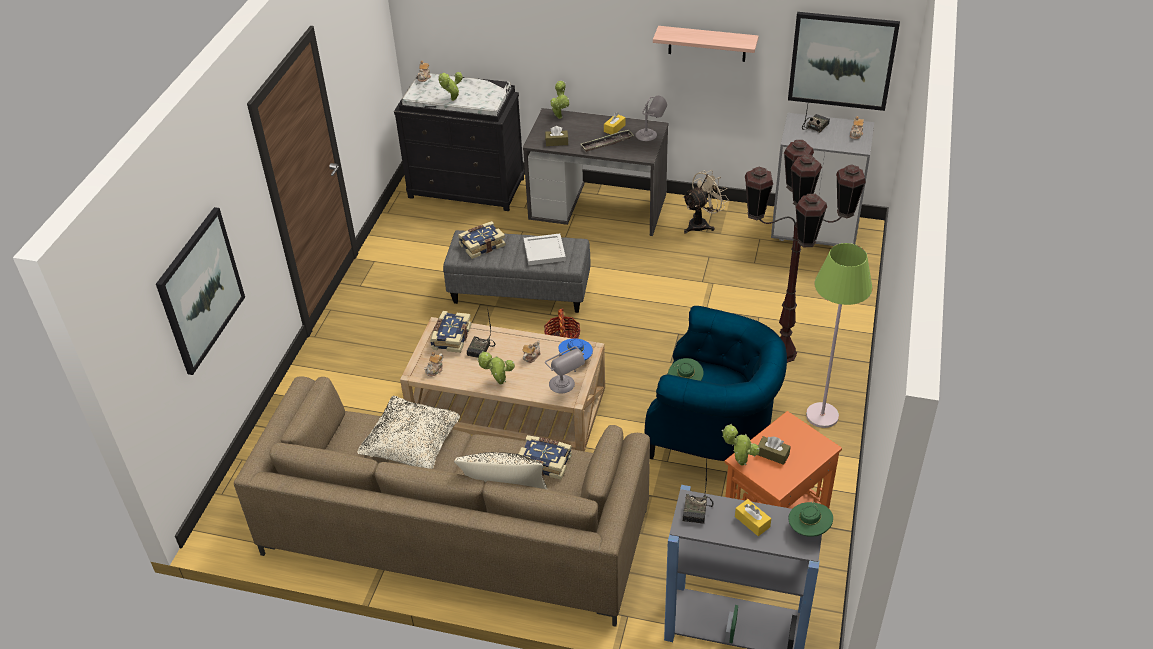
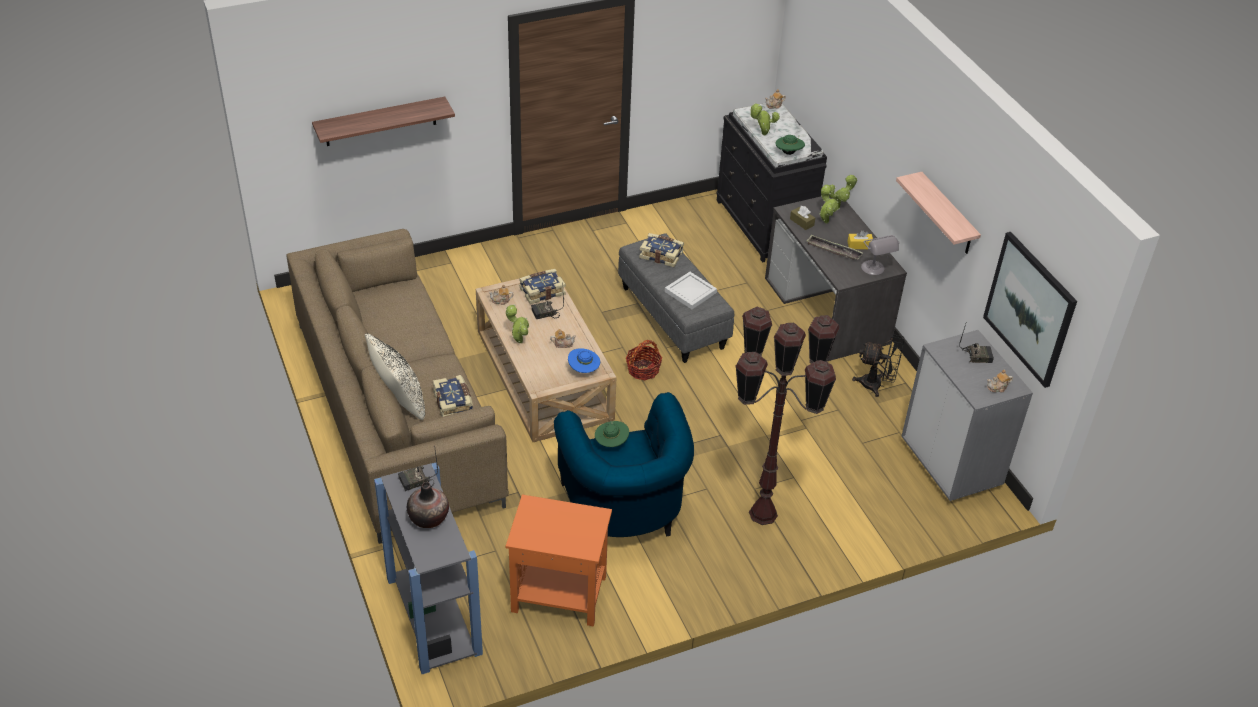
camera: 50 degrees right, 0 degrees up
picture [156,207,245,375] -> shelf [312,97,455,146]
beige pillow [357,396,460,469] -> none
grey table lamp [545,346,585,393] -> none
beige fan [682,170,729,234] -> black fan [852,334,905,397]
potted plant [722,424,760,466] -> potted plant moved to [819,185,839,224]
yellow tissue box [735,499,771,536] -> vase [407,482,449,528]
brown tissue box [758,436,791,465] -> none
green hat [789,501,833,537] -> green hat moved to [775,135,805,155]
green floor lamp [806,243,873,428] -> none

